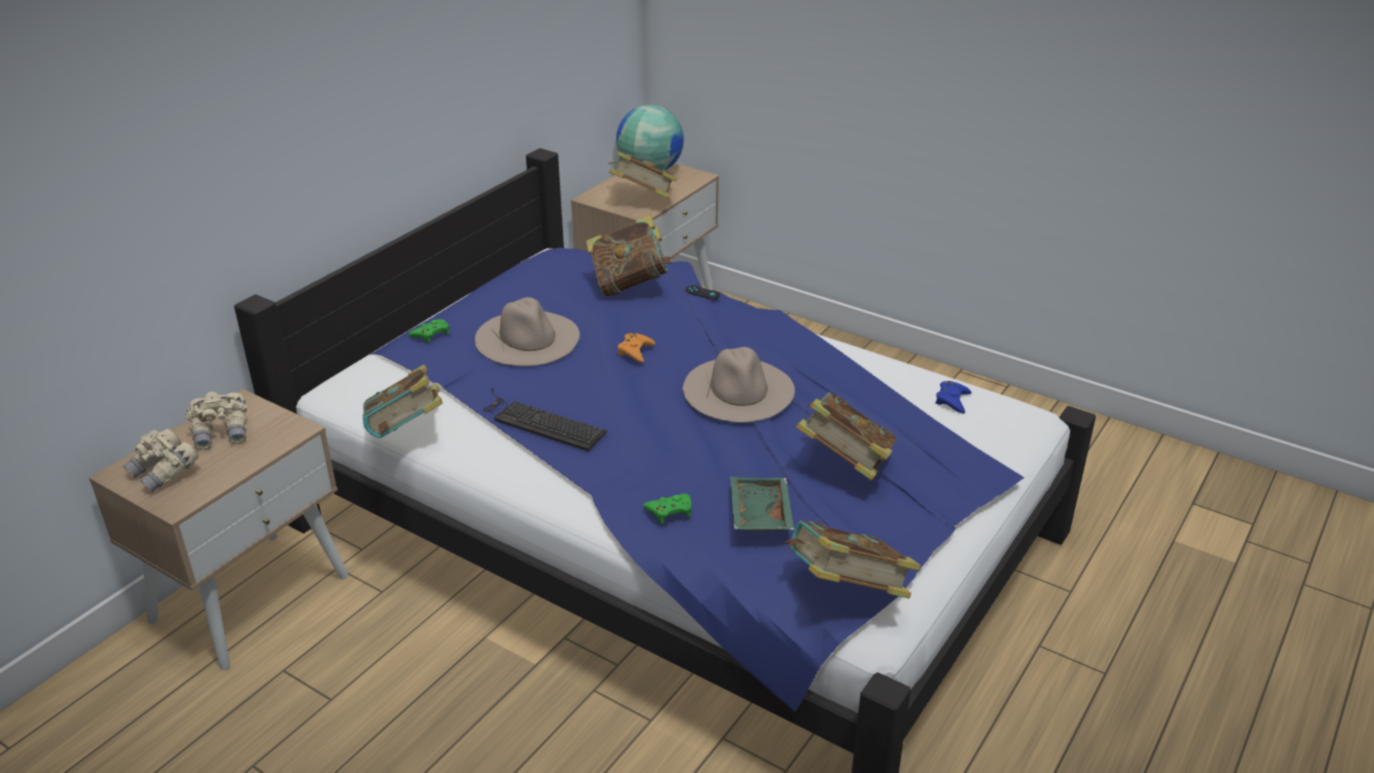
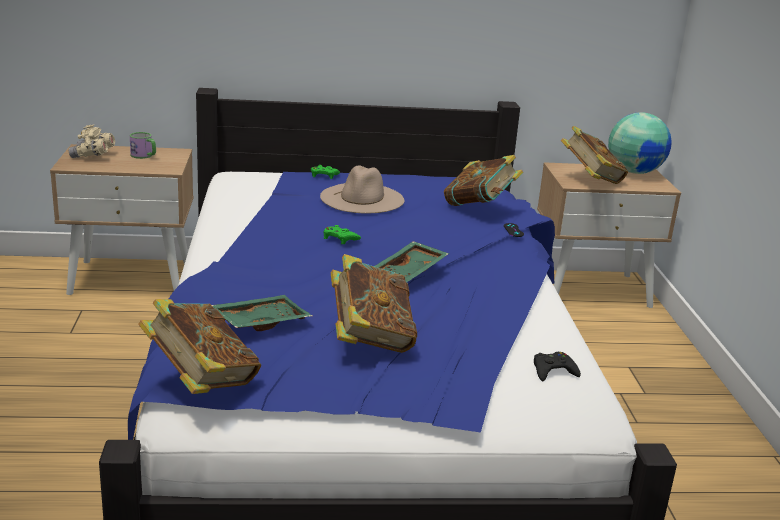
camera: 50 degrees right, 10 degrees down
beige binoculars [186,391,247,450] -> mug [130,132,156,159]
book [363,364,443,438] -> none
keyboard [483,387,607,451] -> none
orange game controller [618,333,655,363] -> none
green game controller [643,493,692,524] -> green game controller moved to [324,225,361,244]
beige hat [683,347,795,423] -> green tray [374,241,449,282]
blue game controller [935,381,972,413] -> black game controller [534,352,581,381]

